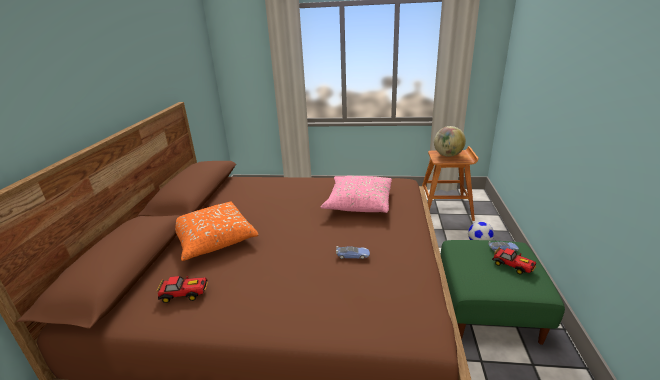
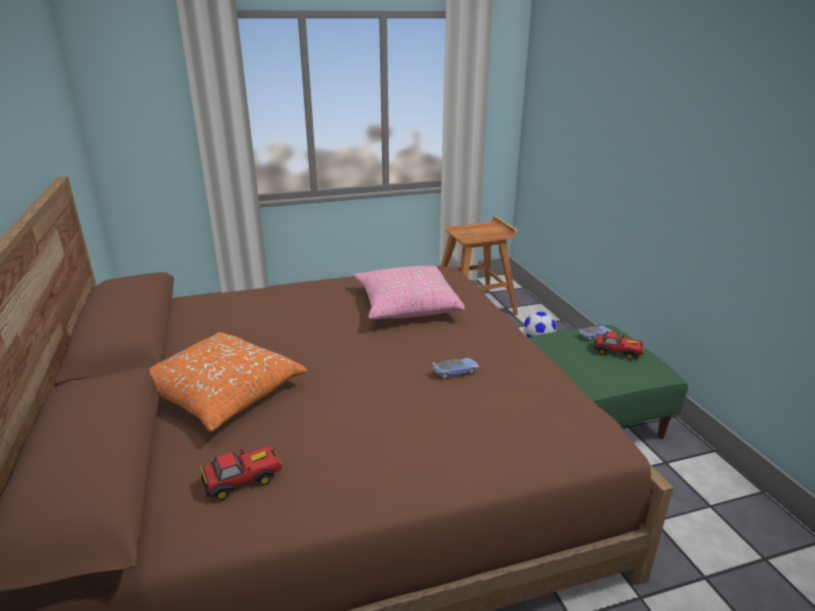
camera: 25 degrees left, 0 degrees up
globe [434,126,466,157] -> none

